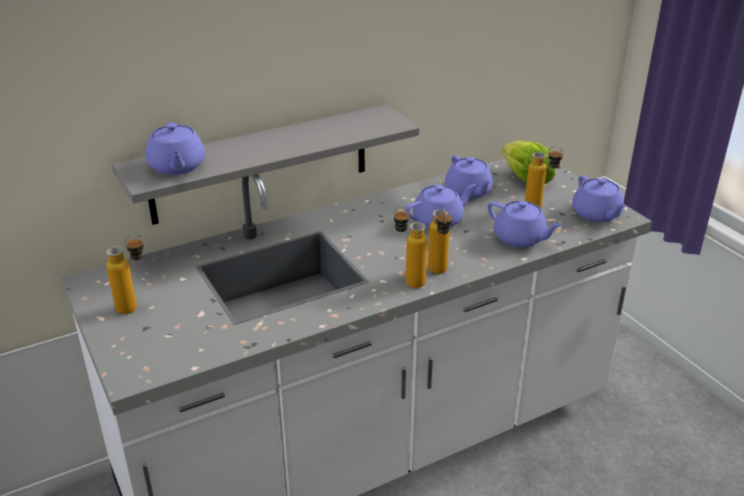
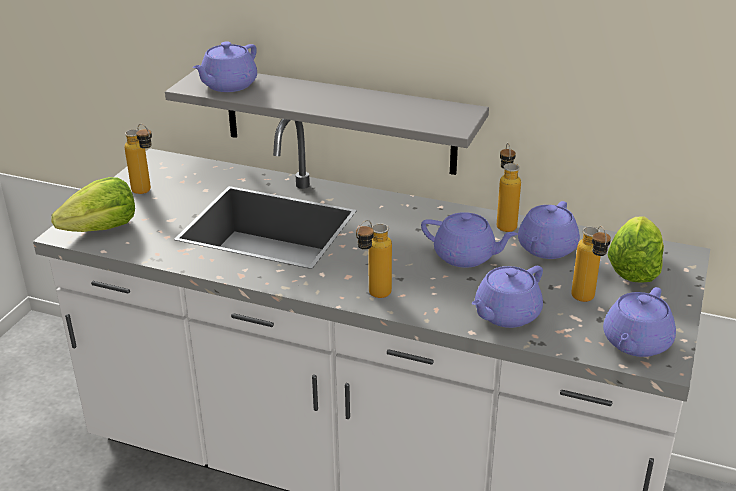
camera: 50 degrees right, 0 degrees up
bottle [394,207,427,288] -> bottle moved to [497,143,521,232]
purple teapot [488,201,563,247] -> purple teapot turned 45 degrees clockwise [472,266,543,328]
none -> lettuce [51,177,135,232]

